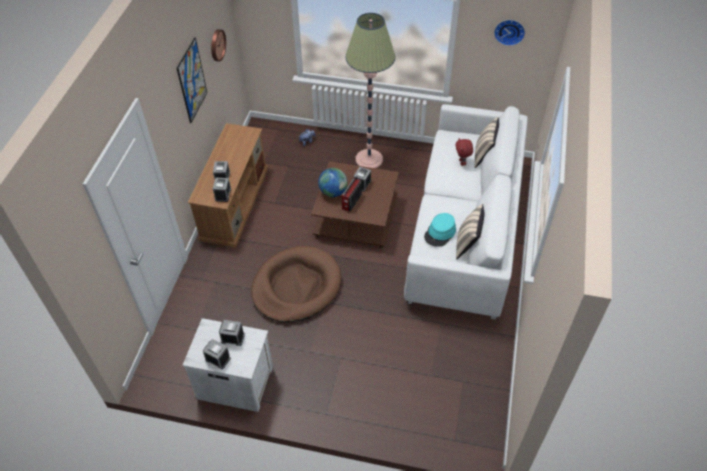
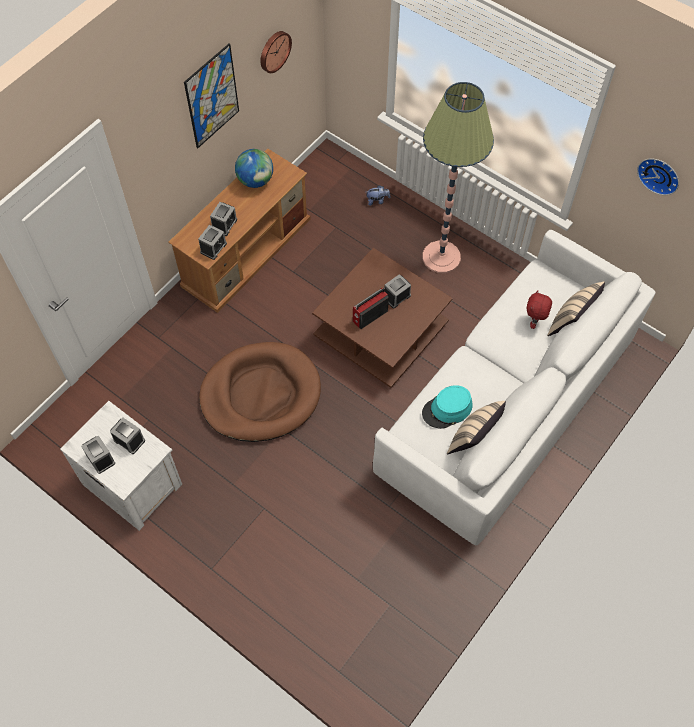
camera: 25 degrees right, 10 degrees up
globe [318,168,347,197] -> globe moved to [235,149,273,188]

